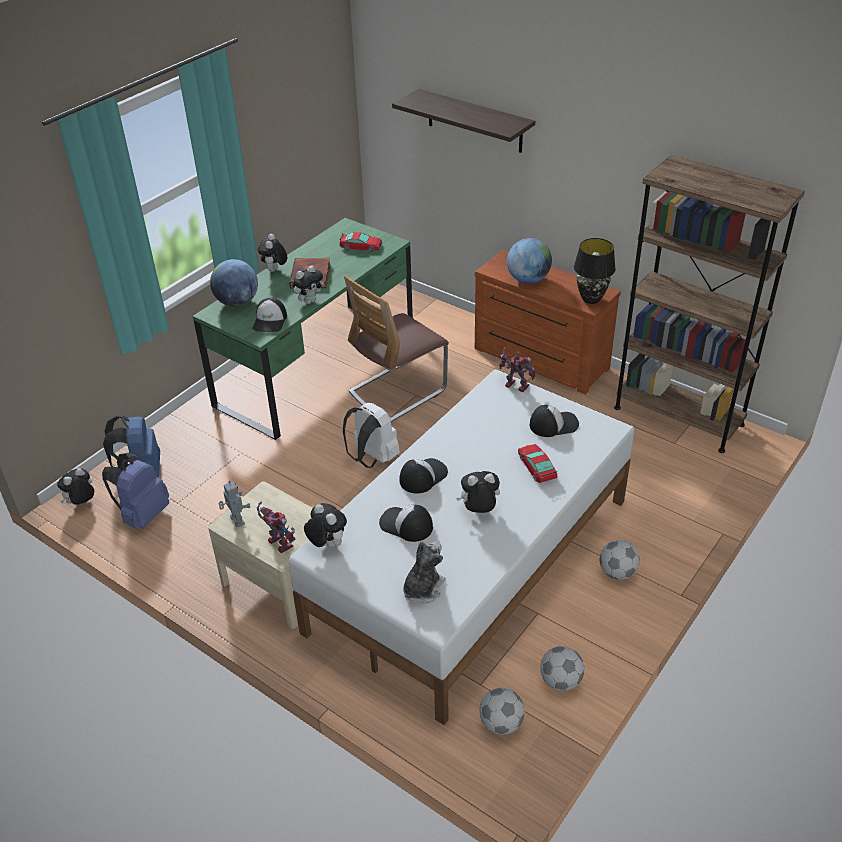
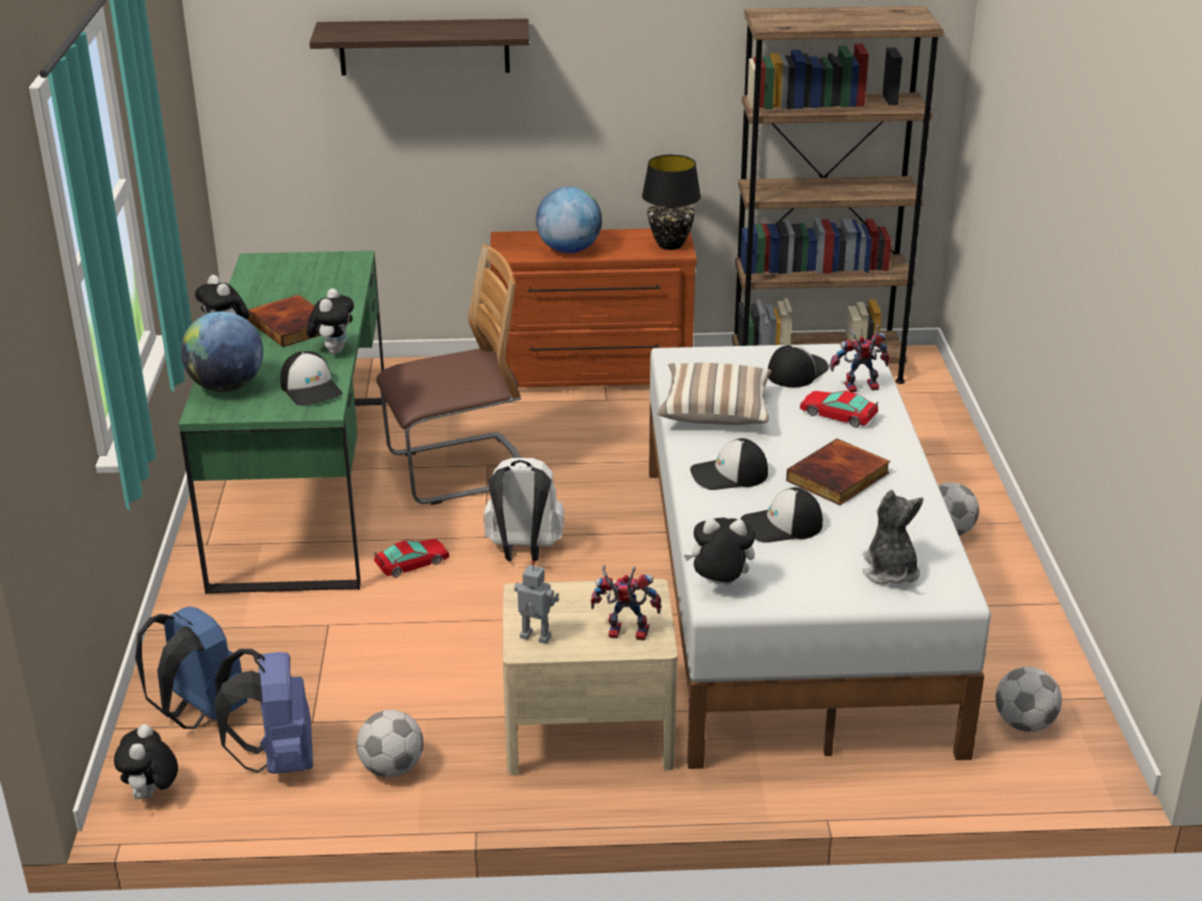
camera: 40 degrees left, 10 degrees down
toy car [340,232,382,252] -> toy car moved to [374,539,449,577]
chair [344,276,449,422] -> chair turned 120 degrees counterclockwise [376,244,522,505]
cap [400,458,448,493] -> cap turned 105 degrees counterclockwise [690,438,768,490]
plush toy [456,471,500,513] -> book [786,439,890,505]
toy robot [499,347,536,392] -> toy robot moved to [829,324,889,392]
football [540,646,584,691] -> football moved to [356,710,424,777]
none -> pillow [657,363,771,425]

